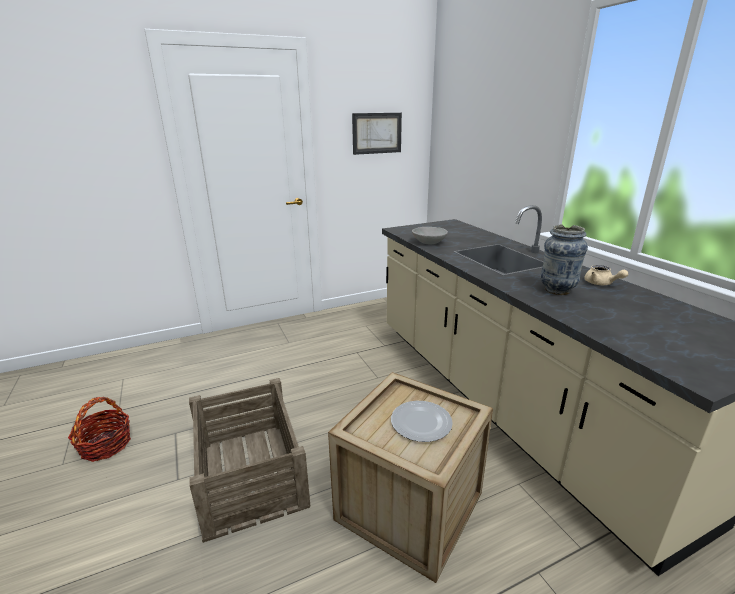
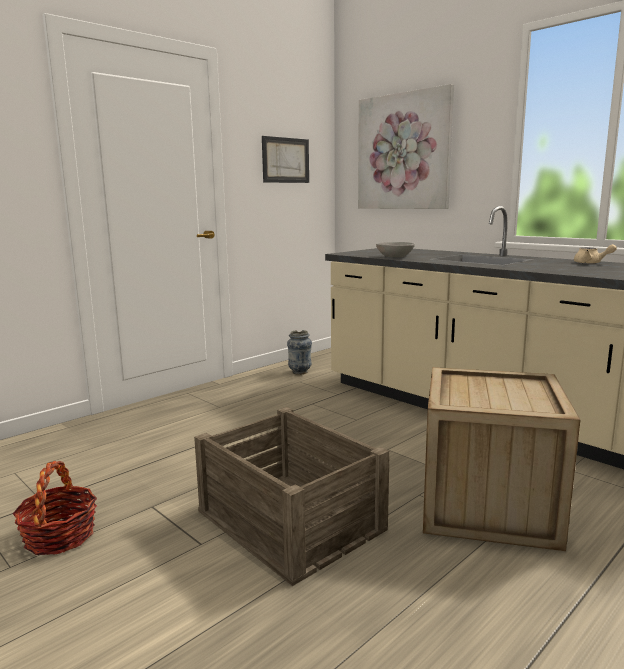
camera: 20 degrees left, 10 degrees down
plate [391,401,453,442] -> none
vase [540,224,588,295] -> vase moved to [287,330,312,375]
none -> picture [358,84,454,209]

